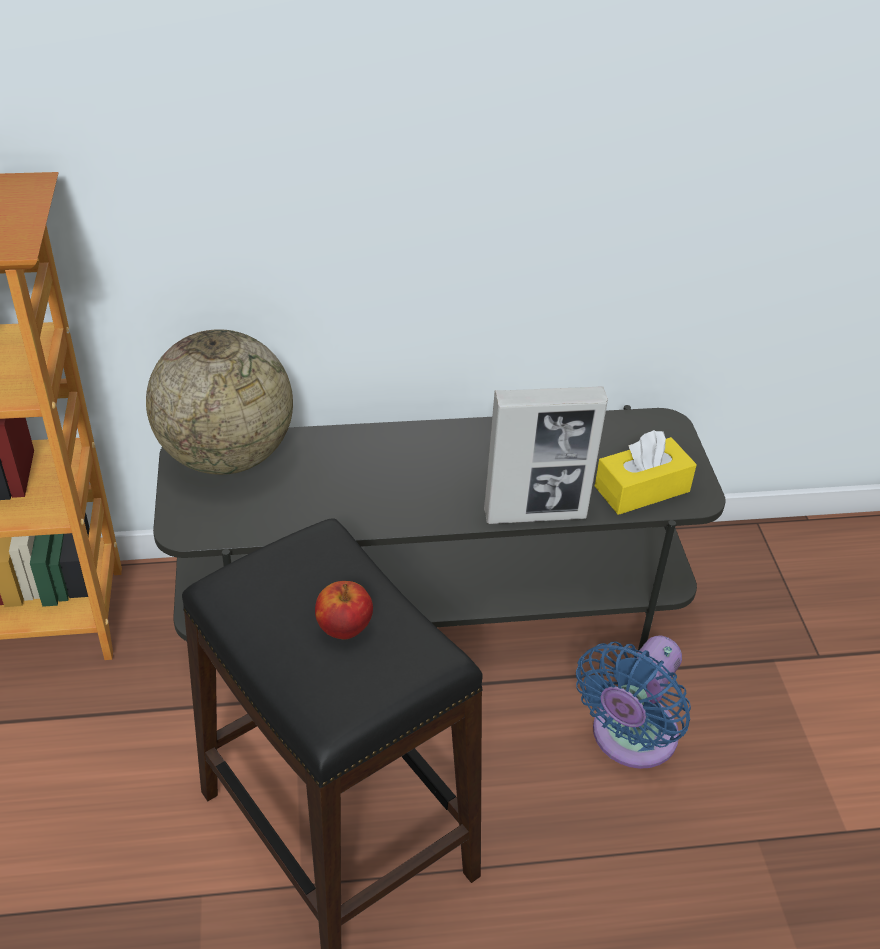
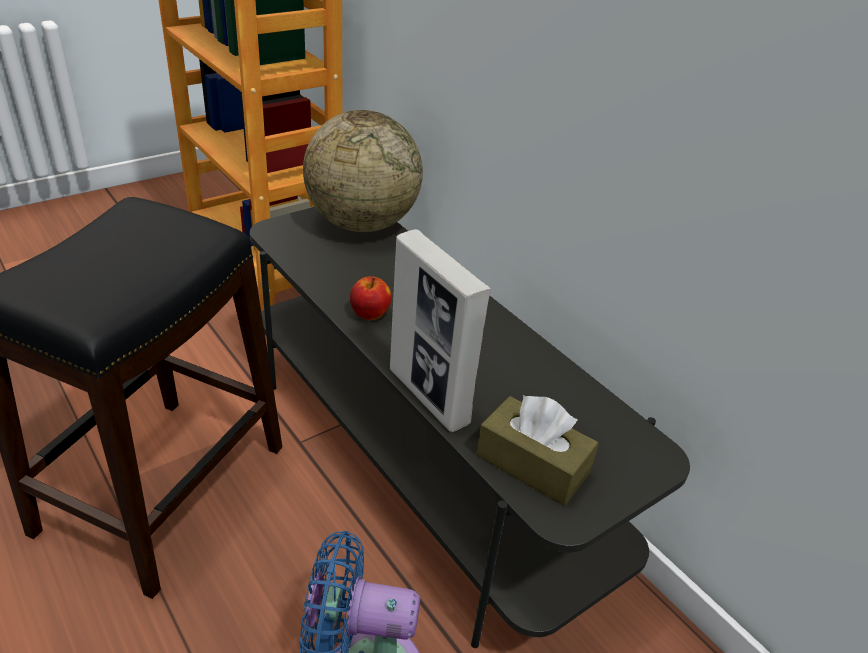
camera: 60 degrees right, 5 degrees down
apple [315,581,373,639] -> apple moved to [350,276,392,320]
yellow tissue box [595,430,697,515] -> brown tissue box [477,395,599,506]

